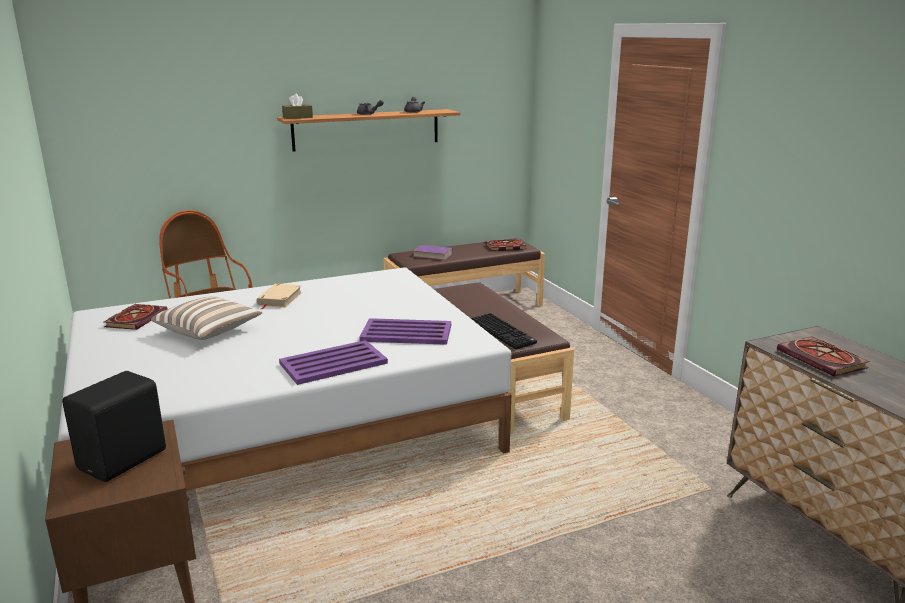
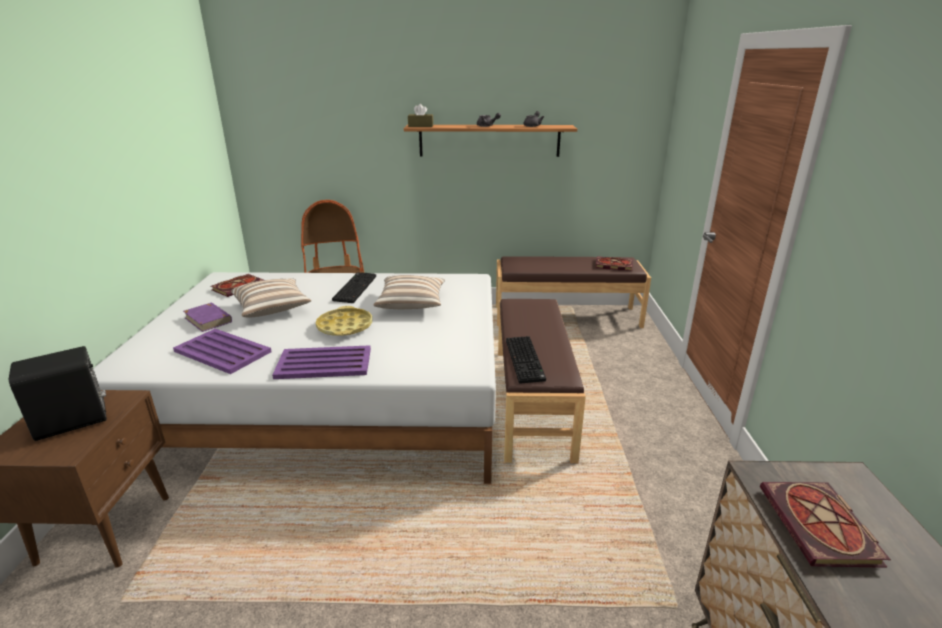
camera: 25 degrees right, 5 degrees up
beige book [257,284,302,309] -> keyboard [332,272,376,303]
purple tray [359,318,451,345] -> purple tray moved to [173,329,271,374]
purple book [413,245,453,260] -> purple book moved to [183,302,232,332]
none -> yellow tray [316,306,372,336]
none -> pillow [374,275,445,309]

